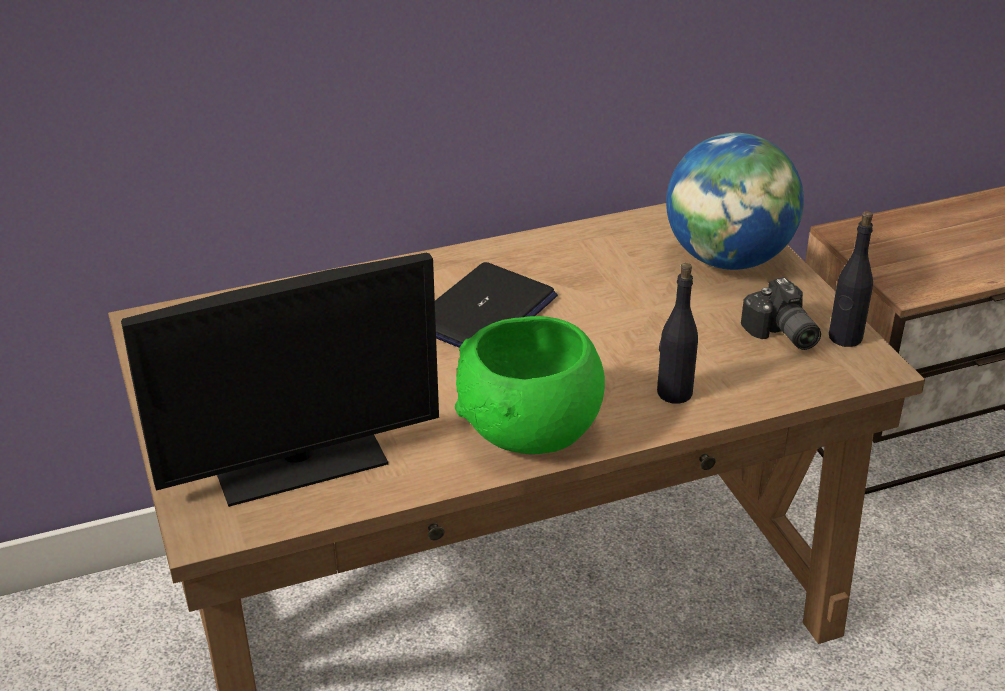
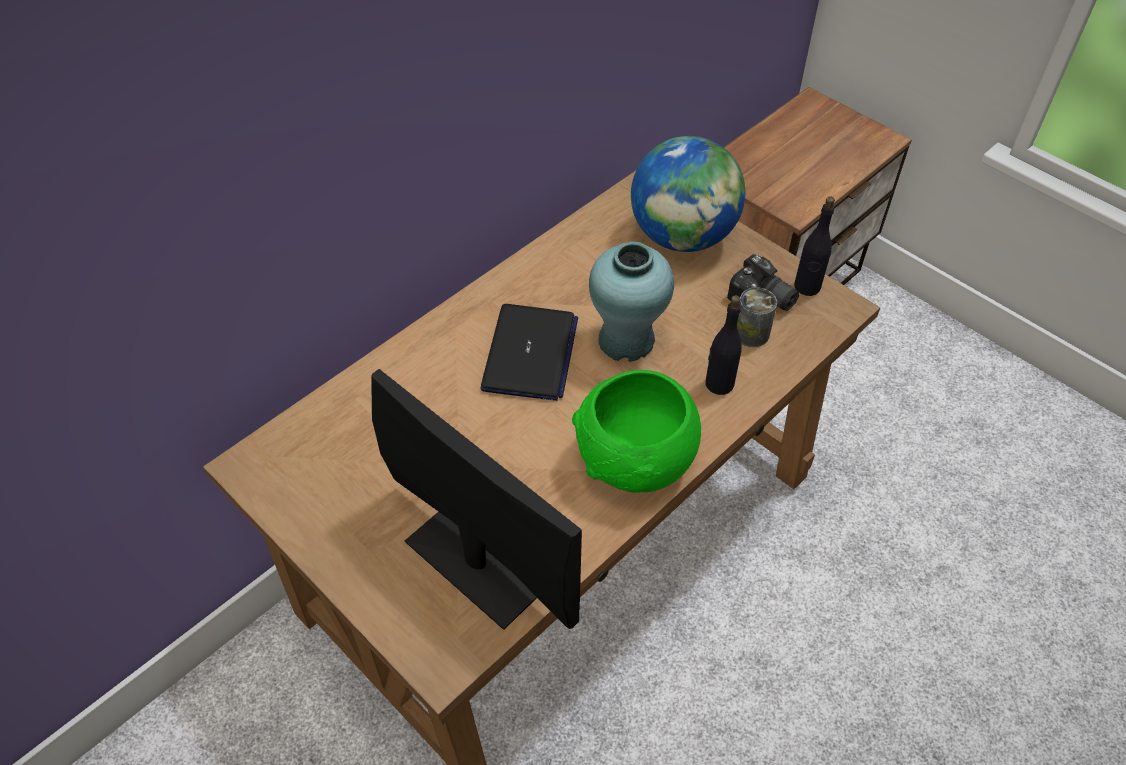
camera: 25 degrees left, 15 degrees up
monitor [121,252,439,507] -> monitor turned 90 degrees counterclockwise [371,369,582,630]
none -> turquoise vase [589,242,674,362]
none -> can [737,287,777,347]

